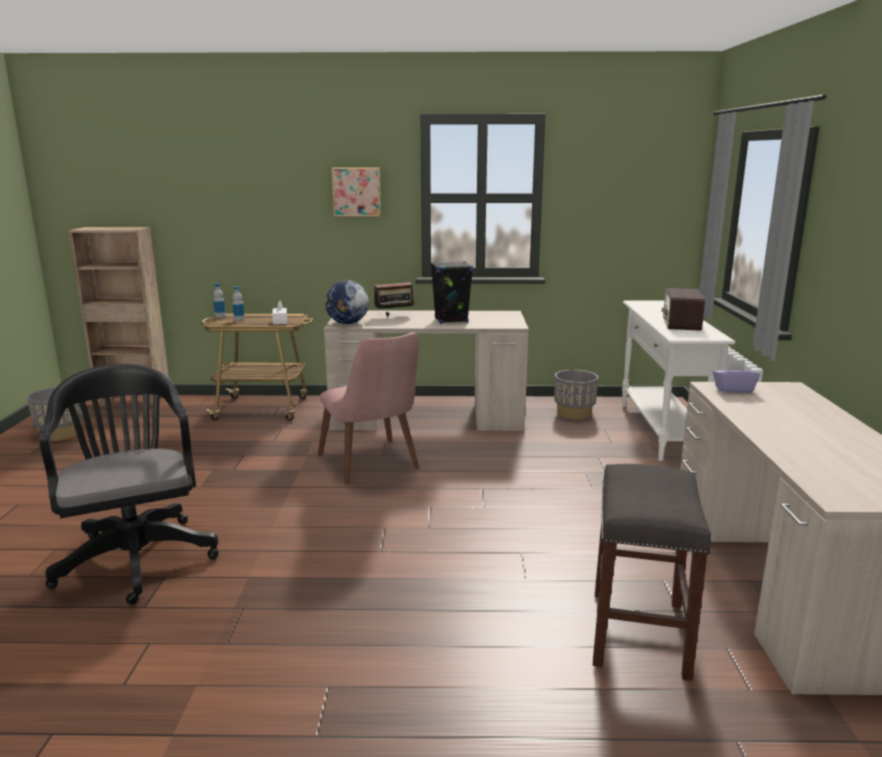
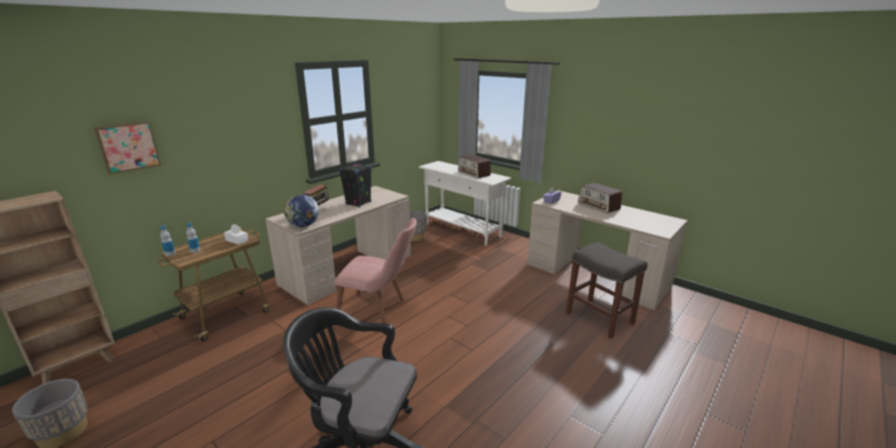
camera: 50 degrees left, 5 degrees up
picture [331,167,381,217] -> picture moved to [94,121,161,174]
none -> radio [578,183,622,213]

